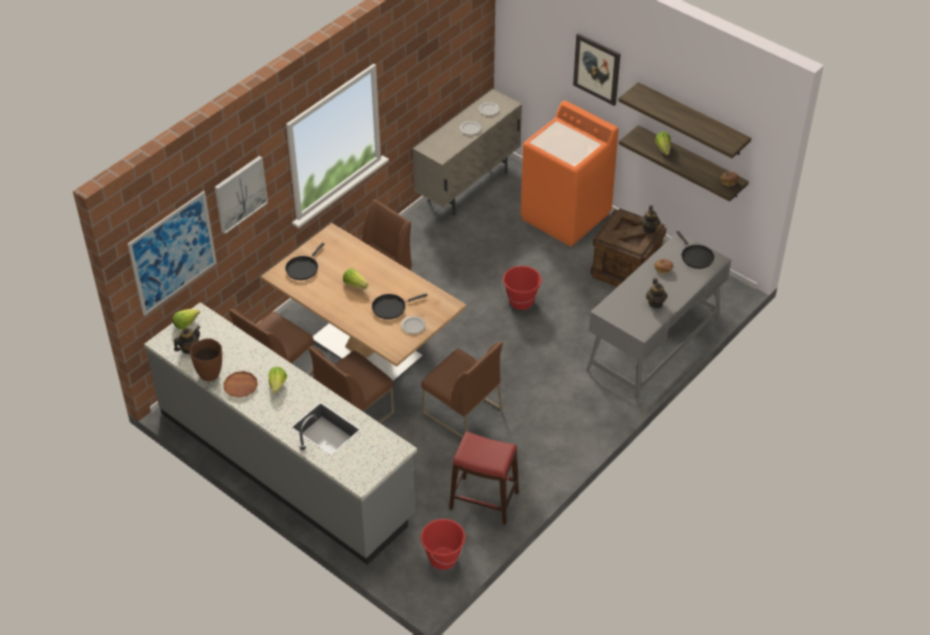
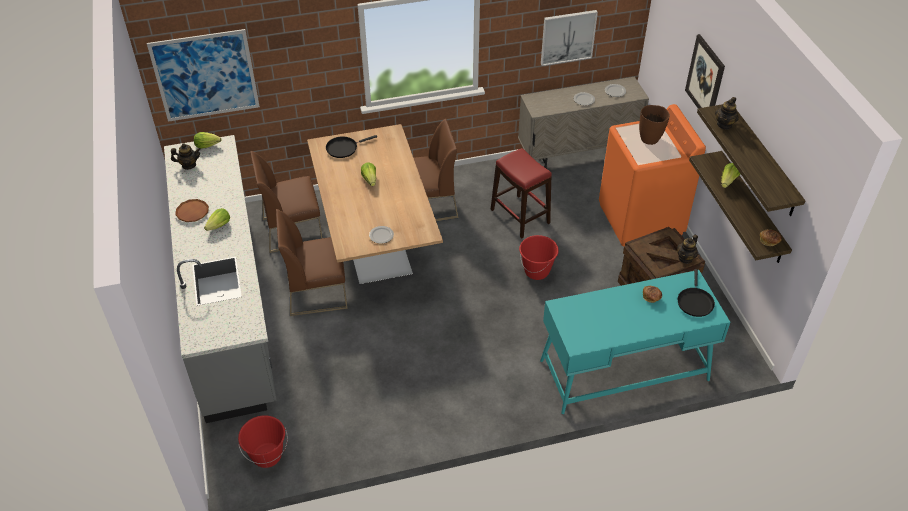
camera: 35 degrees right, 0 degrees up
brown vase [190,338,222,381] -> brown vase moved to [639,105,670,145]
picture [215,156,268,234] -> picture moved to [541,10,598,66]
black frying pan [372,294,427,319] -> none
brown chair [421,342,503,438] -> none
red stool [449,432,519,525] -> red stool moved to [491,148,552,238]
grey desk [586,232,731,401] -> turquoise desk [540,270,730,414]
teapot [646,278,667,308] -> teapot moved to [715,97,739,130]

